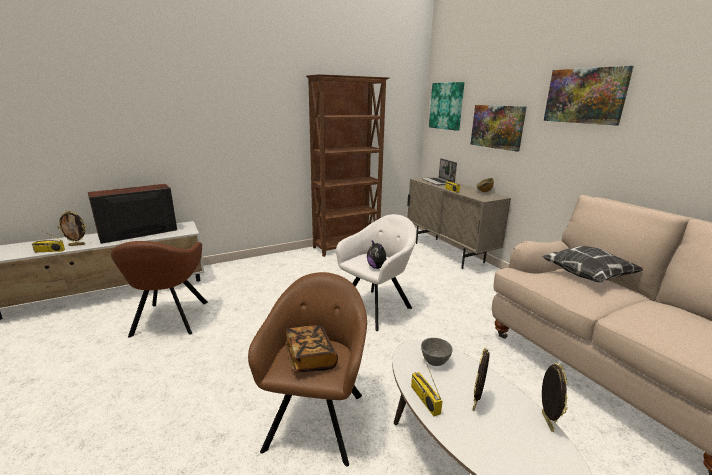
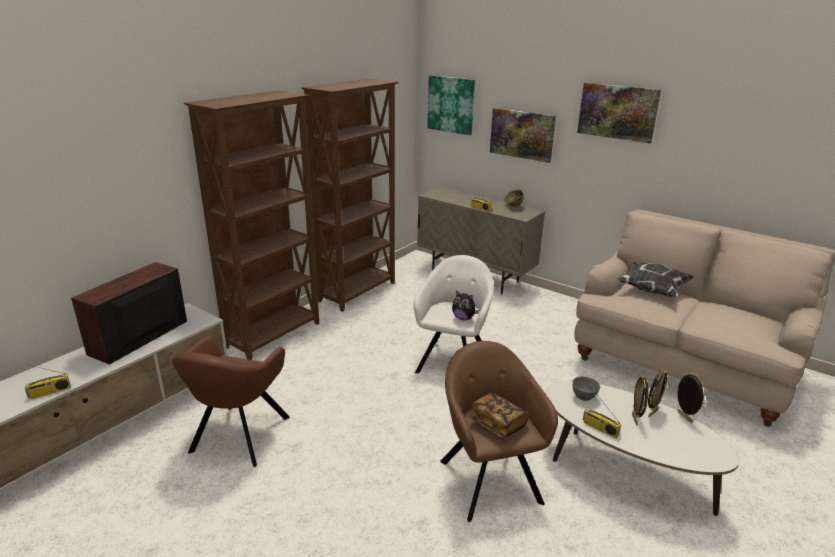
camera: 25 degrees left, 5 degrees up
picture frame [57,211,86,246] -> picture frame moved to [648,370,668,417]
brown armchair [111,241,208,338] -> brown armchair turned 45 degrees clockwise [172,336,290,467]
laptop [422,158,457,185] -> none
none -> brown bookcase [184,90,319,360]

